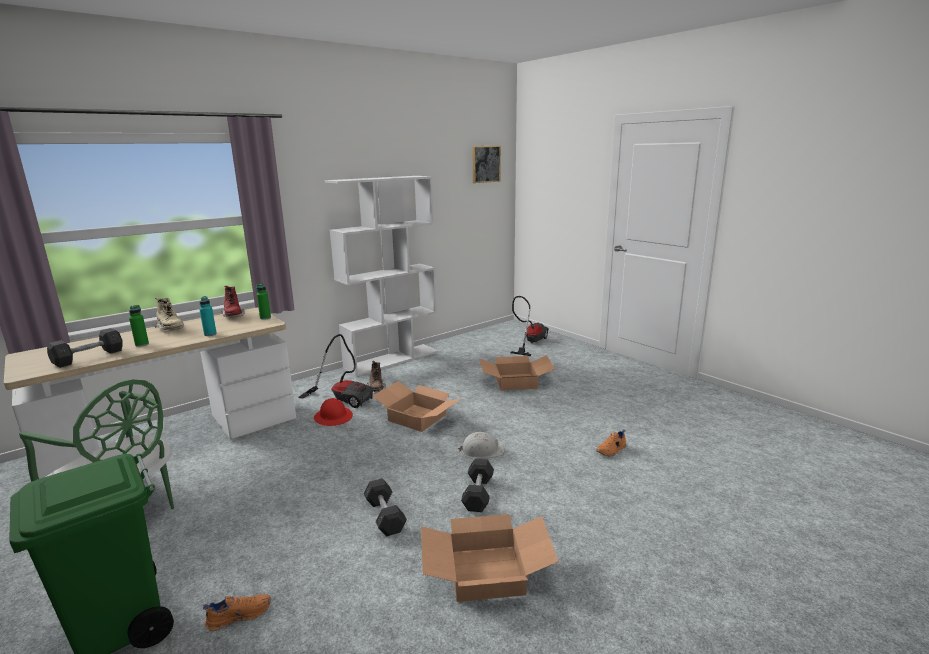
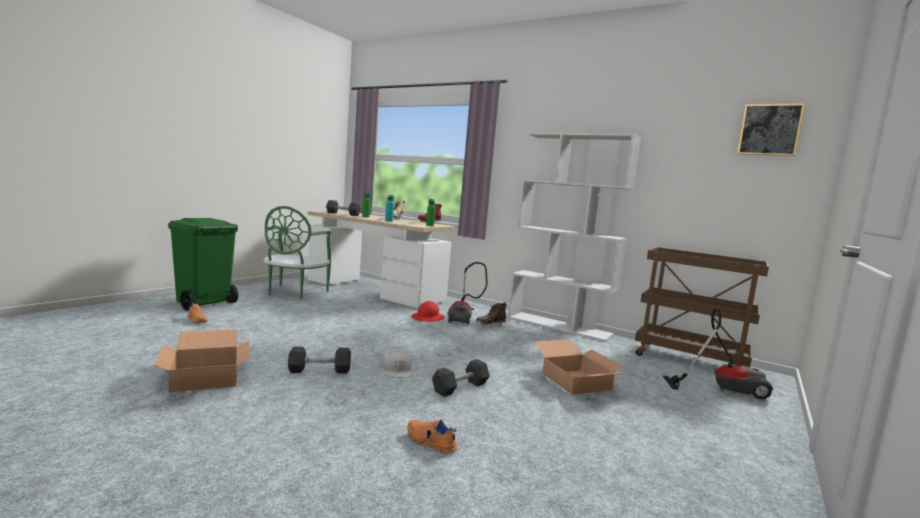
camera: 70 degrees right, 10 degrees down
grey dumbbell [364,478,407,537] -> grey dumbbell moved to [432,359,490,397]
cardboard box [372,381,460,432] -> none
none -> brown cart [635,247,769,367]

